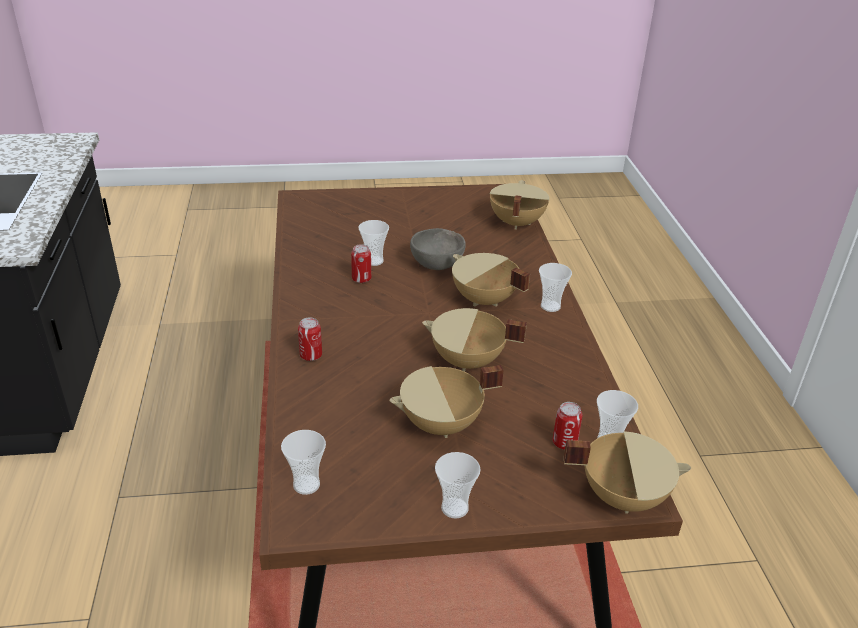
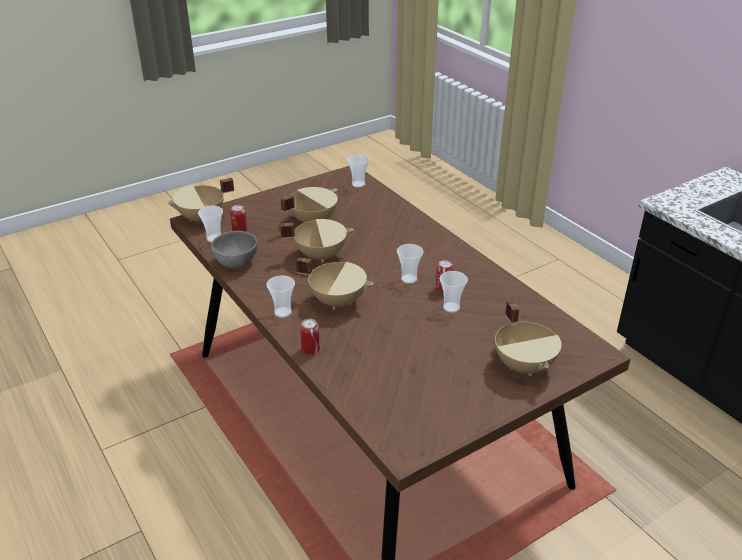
camera: 155 degrees right, 0 degrees up
can [298,318,322,361] -> can moved to [300,319,320,354]
grey bowl [410,228,466,270] -> grey bowl moved to [211,231,258,268]
cup [435,452,481,518] -> cup moved to [397,244,424,284]
beige cooking pot [490,180,550,230] -> beige cooking pot moved to [495,300,562,376]

